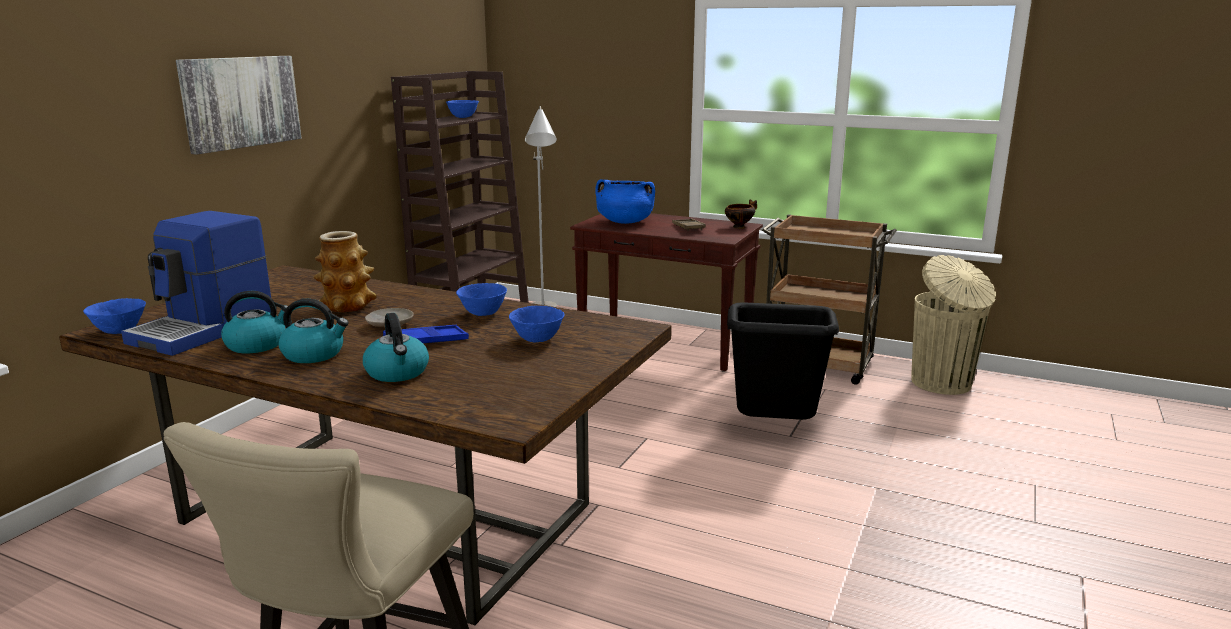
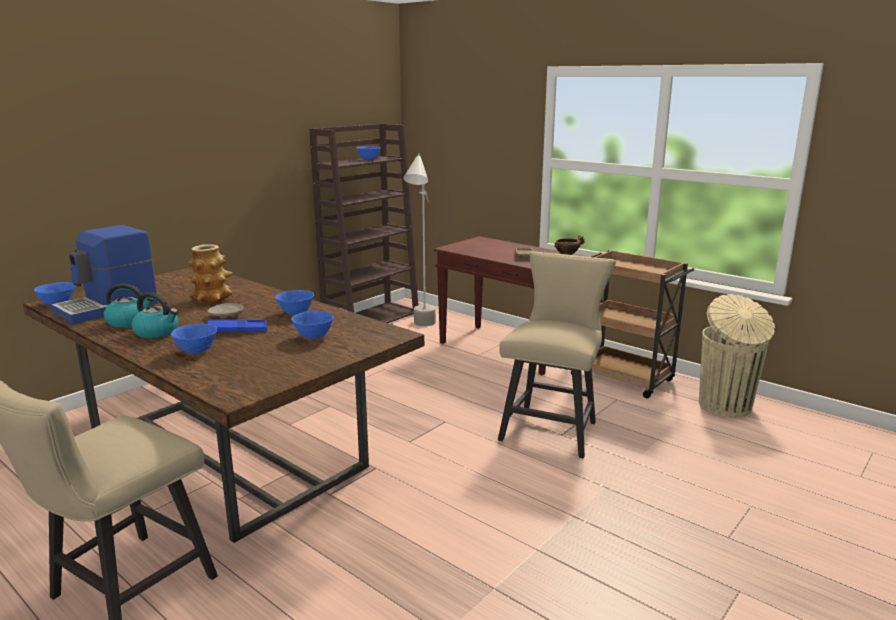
camera: 15 degrees right, 0 degrees up
picture [176,56,301,155] -> none
kettle [363,313,429,382] -> blue bowl [171,324,217,354]
blue cooking pot [595,179,655,224] -> none
black trash can [727,302,839,420] -> beige chair [498,251,616,458]

